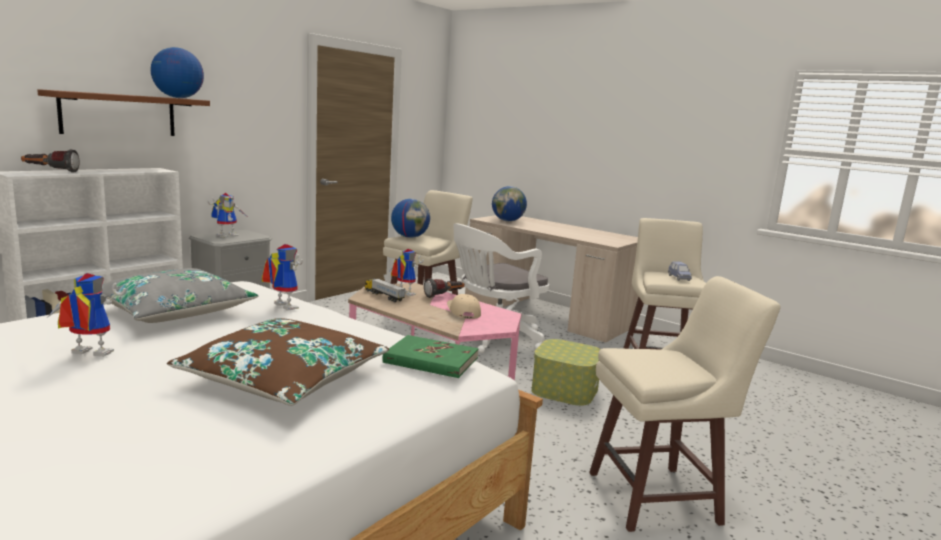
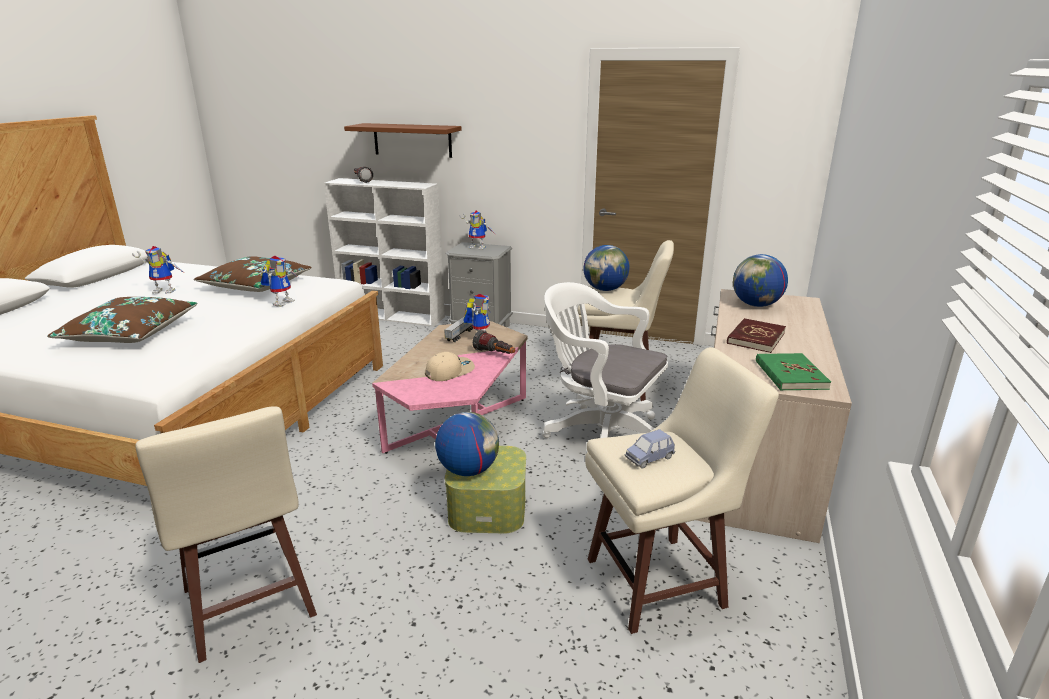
camera: 70 degrees right, 10 degrees up
toy robot [47,273,126,357] -> toy robot turned 105 degrees clockwise [132,246,186,293]
grey pillow [102,268,259,323] -> brown pillow [194,256,312,292]
globe [151,47,204,98] -> globe moved to [435,412,499,476]
green book [382,335,479,378] -> green book moved to [756,353,831,391]
none -> red book [727,318,786,353]

